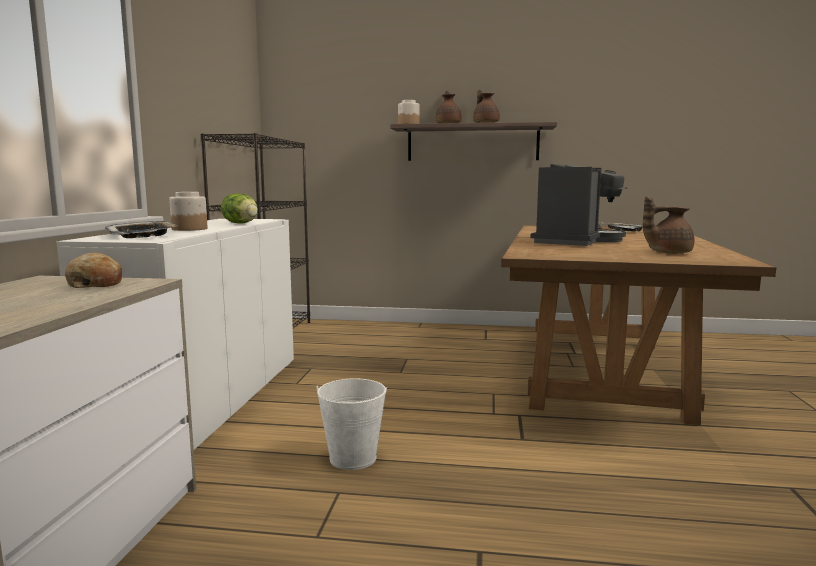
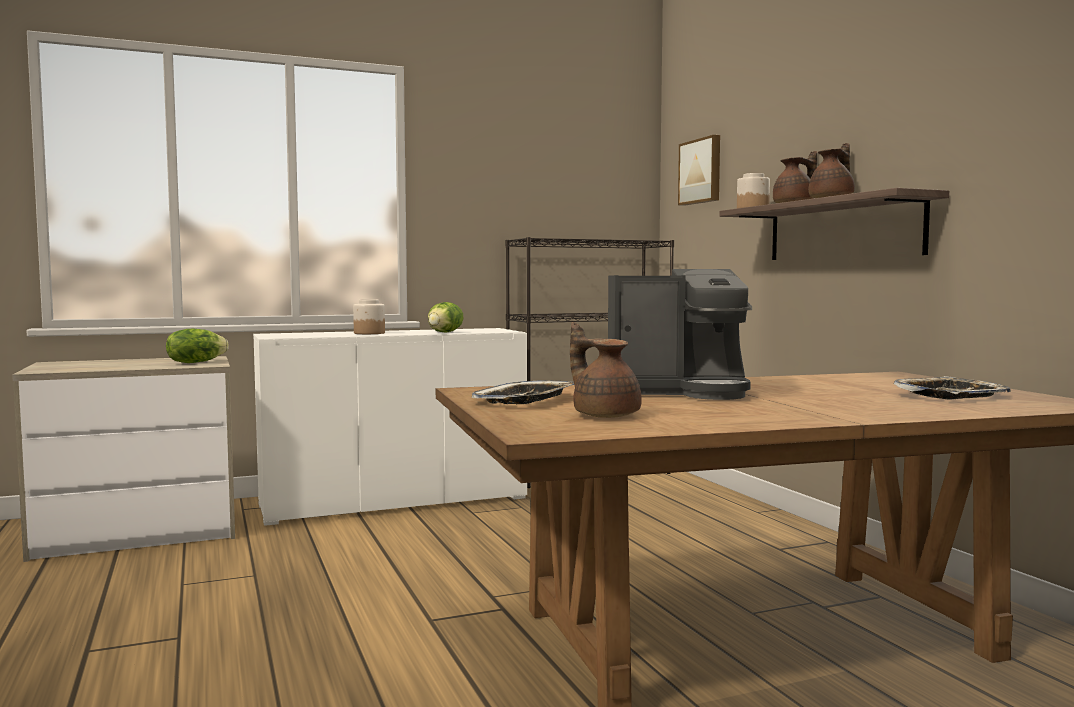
camera: 60 degrees right, 5 degrees down
bread [65,253,122,288] -> lettuce [166,329,229,363]
tray [105,221,178,238] -> tray moved to [472,380,574,404]
white bucket [316,378,387,470] -> none
none -> picture [678,135,720,206]

